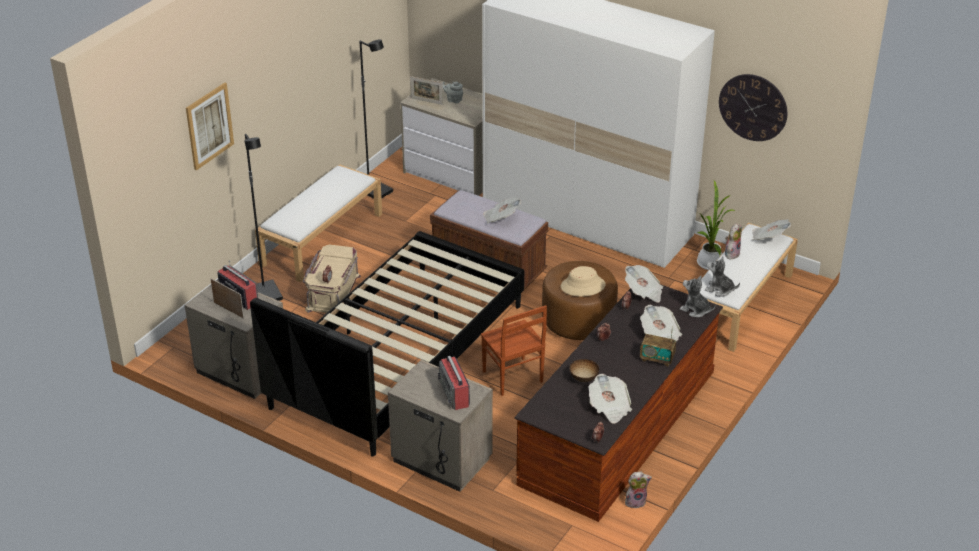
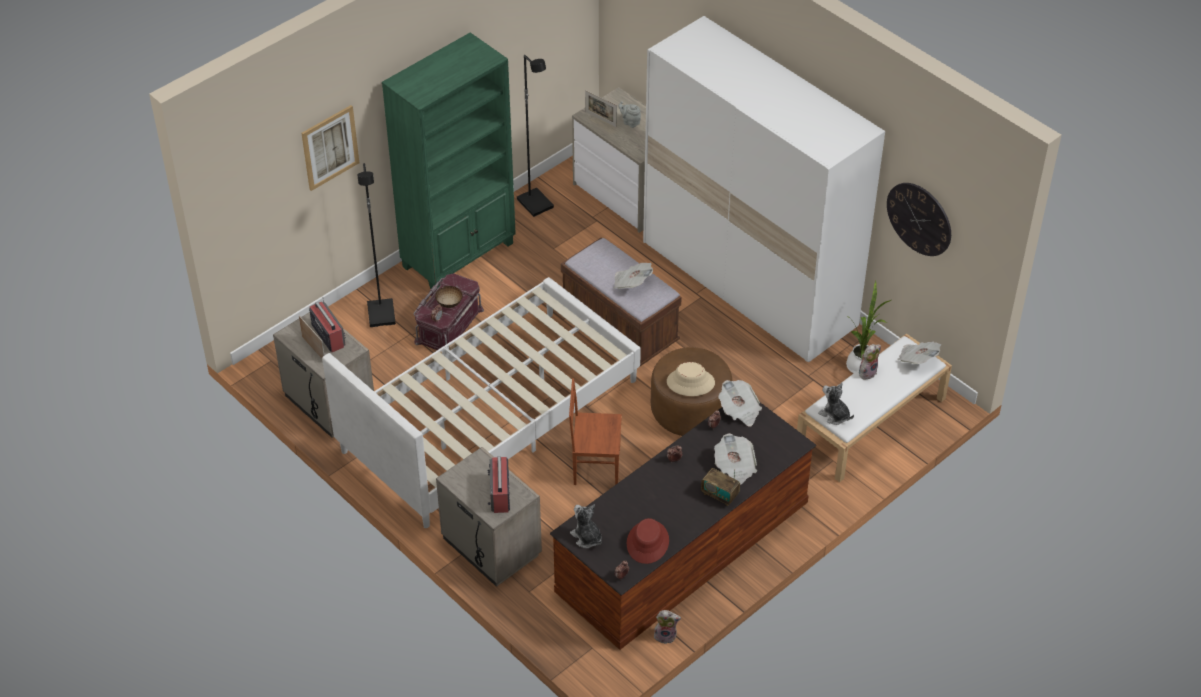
camera: 15 degrees right, 10 degrees up
black bed [250,231,524,456] -> white bed [322,277,641,528]
white bench [255,165,382,283] -> green bookcase [382,33,516,289]
beige storage box [303,245,361,313] -> red storage box [414,273,484,350]
brown chair [481,305,547,396] -> brown chair turned 105 degrees clockwise [569,378,622,485]
bowl [570,359,599,382] -> bowl moved to [435,286,463,308]
newspaper [588,374,632,424] -> red hat [627,518,669,564]
plush toy [680,276,716,318] -> plush toy moved to [570,504,602,548]

